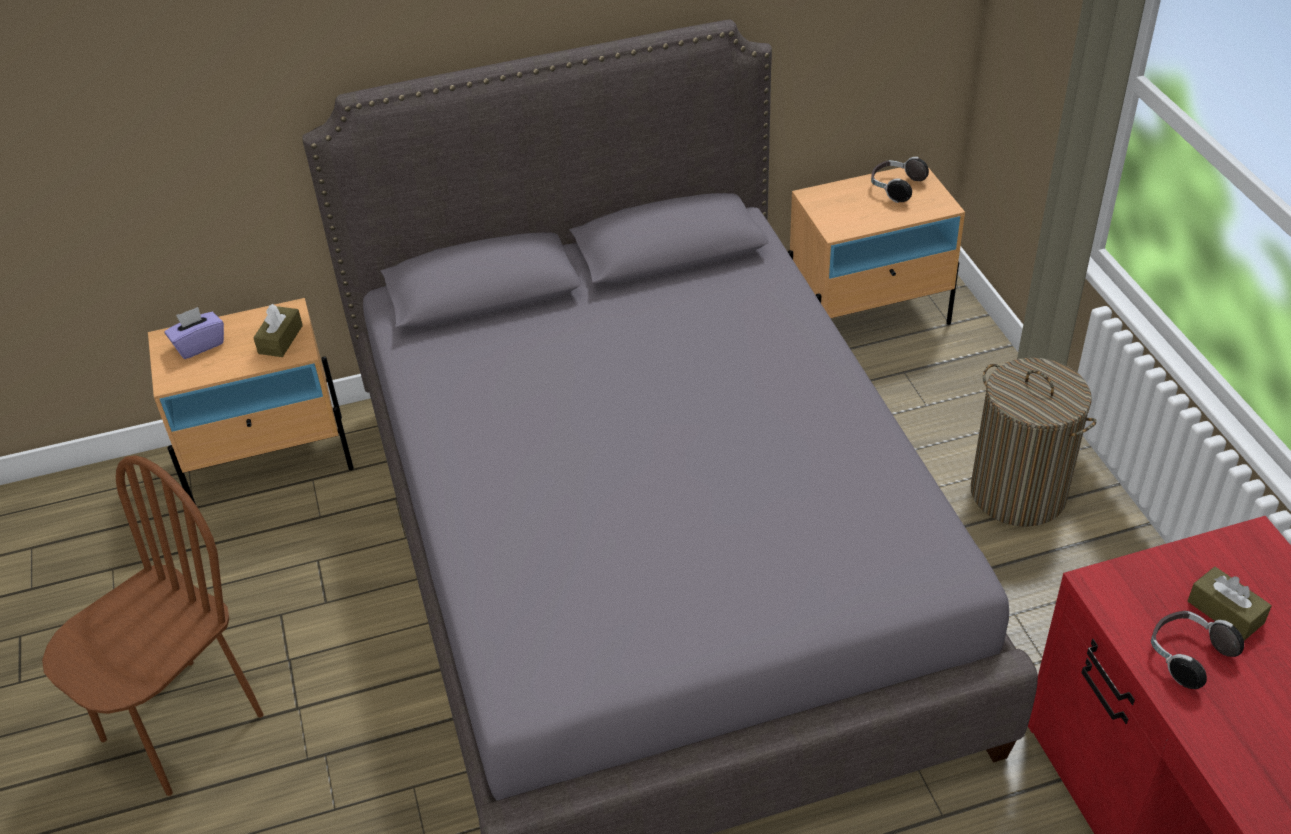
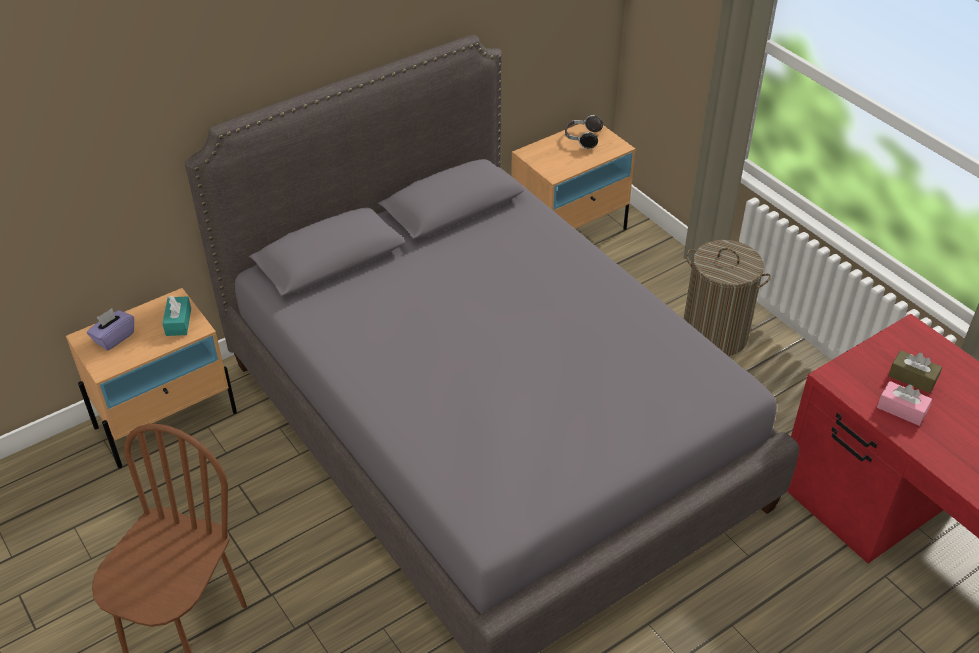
camera: 20 degrees left, 0 degrees up
brown tissue box [253,304,303,357] -> turquoise tissue box [162,296,191,336]
headphones [1151,611,1244,689] -> pink tissue box [877,381,932,426]

